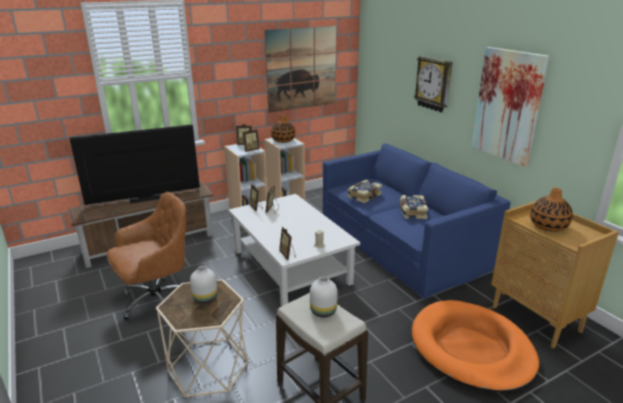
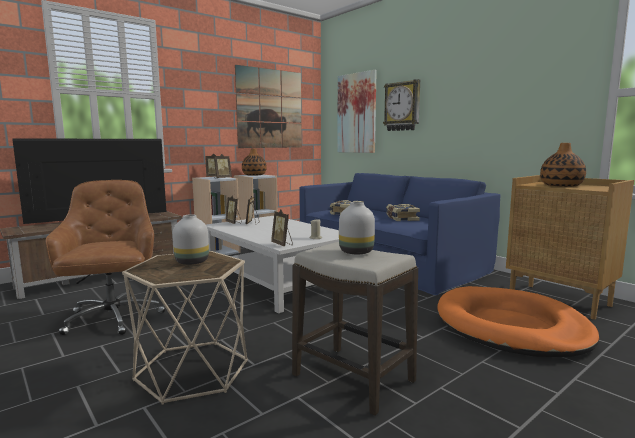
camera: 10 degrees left, 15 degrees down
brown office chair [107,192,186,319] -> brown office chair turned 60 degrees counterclockwise [46,180,165,335]
picture [471,47,549,167] -> picture moved to [337,70,377,153]

